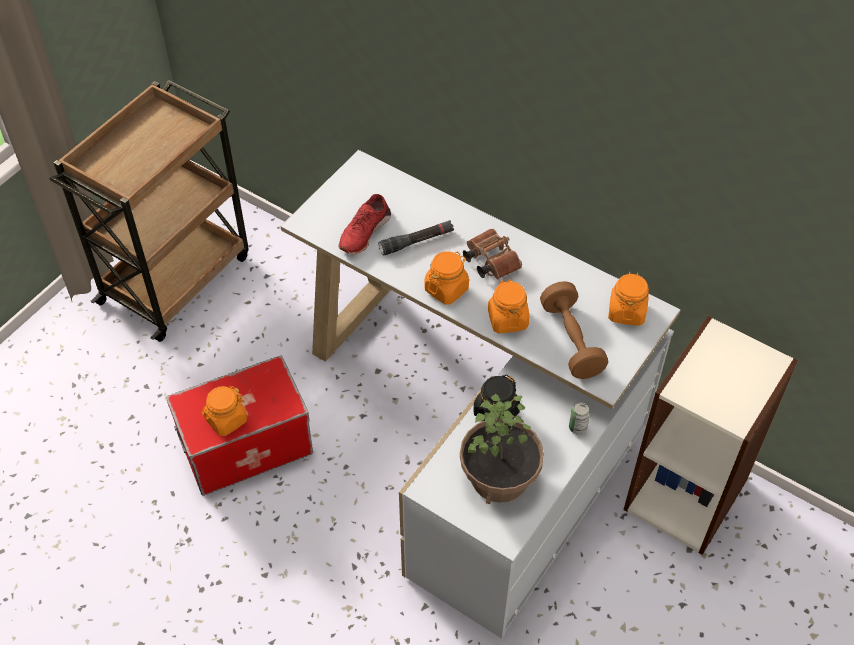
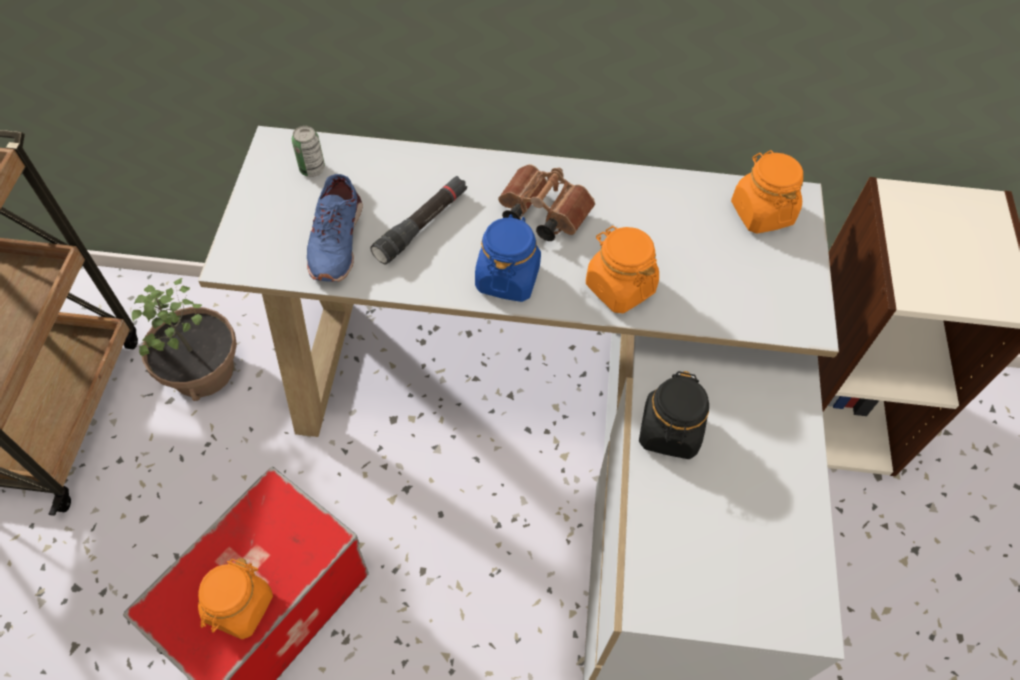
camera: 30 degrees left, 5 degrees up
red shoe [338,194,391,255] -> blue shoe [307,174,363,282]
orange jar [425,251,469,305] -> blue jar [475,214,541,302]
potted plant [460,394,544,504] -> potted plant moved to [132,278,237,401]
brown dumbbell [540,281,608,379] -> none
can [569,402,590,435] -> can moved to [292,126,325,177]

